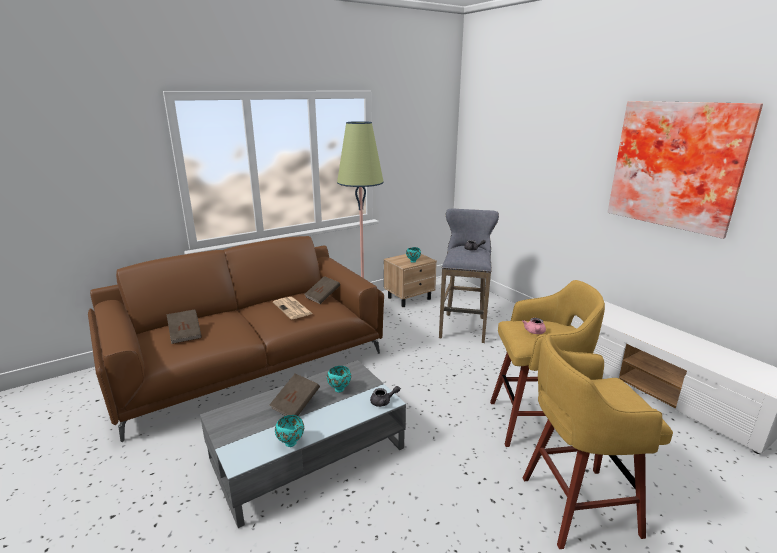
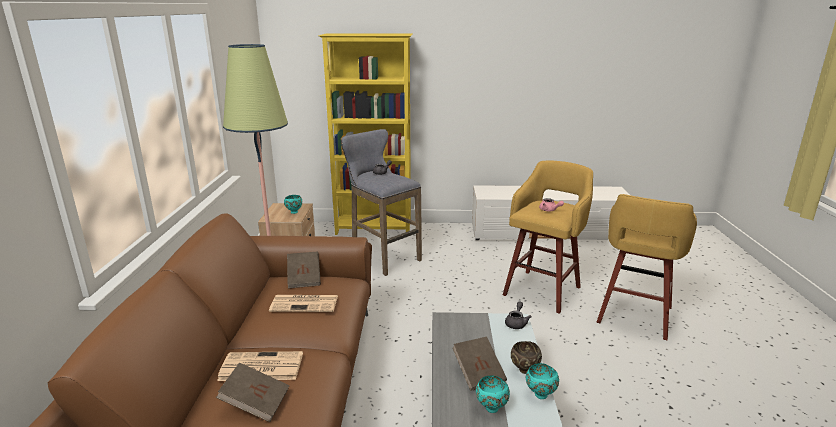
camera: 55 degrees left, 0 degrees up
turquoise bowl [327,366,351,392] -> turquoise bowl moved to [476,376,510,413]
picture [607,101,763,239] -> none
none -> newspaper [217,351,303,381]
none -> yellow bookcase [319,33,412,235]
none -> brown bowl [511,341,542,374]

